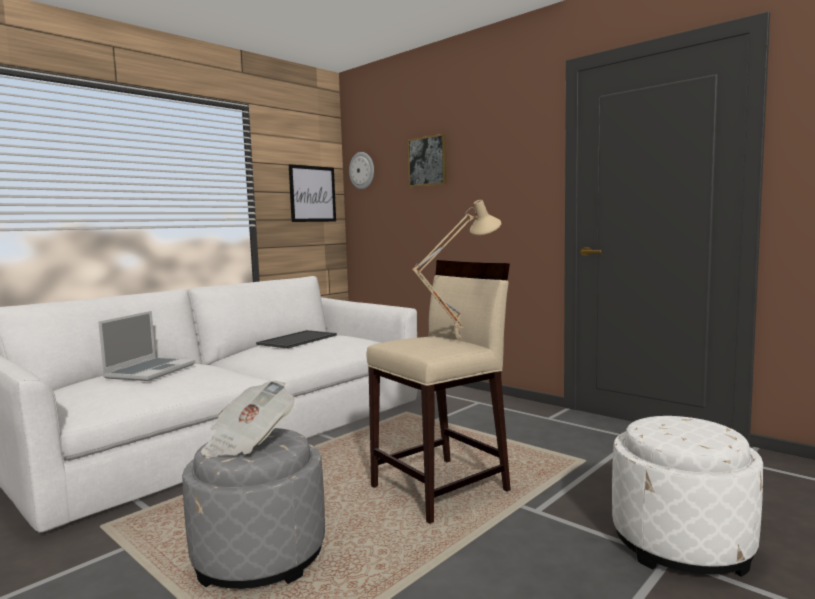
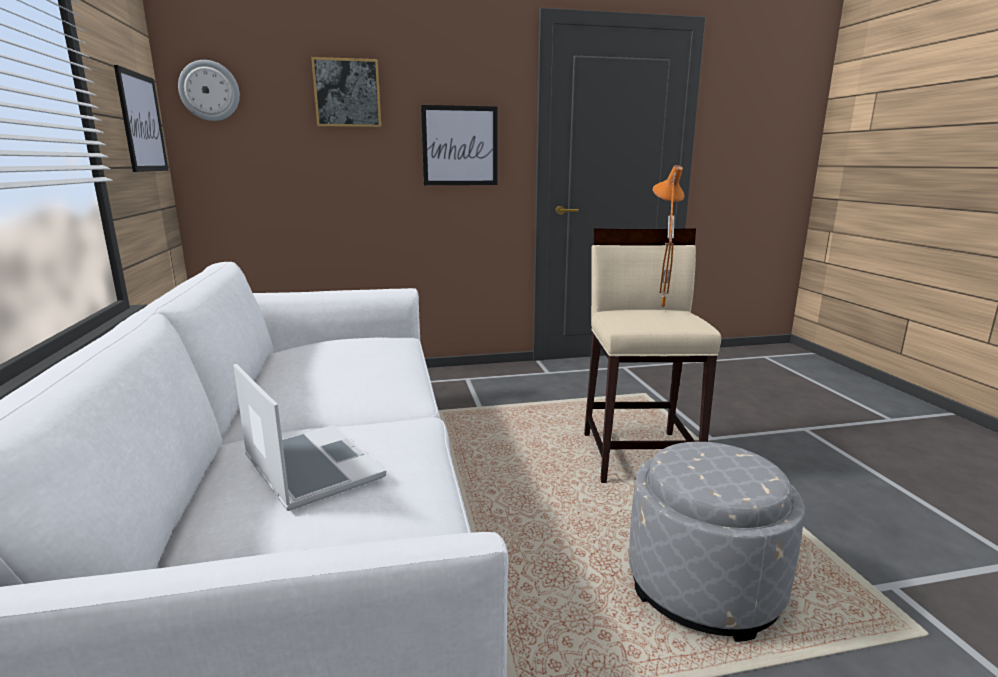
camera: 55 degrees left, 10 degrees up
newspaper [201,381,295,457] -> none
tray [256,330,337,349] -> none
beige table lamp [412,200,501,342] -> orange table lamp [653,165,685,311]
white ottoman [612,416,763,577] -> none
none -> picture [421,105,498,185]

